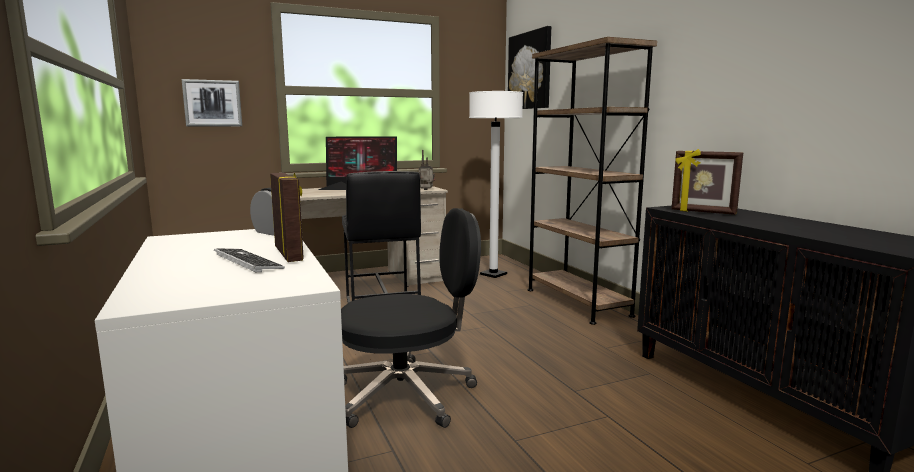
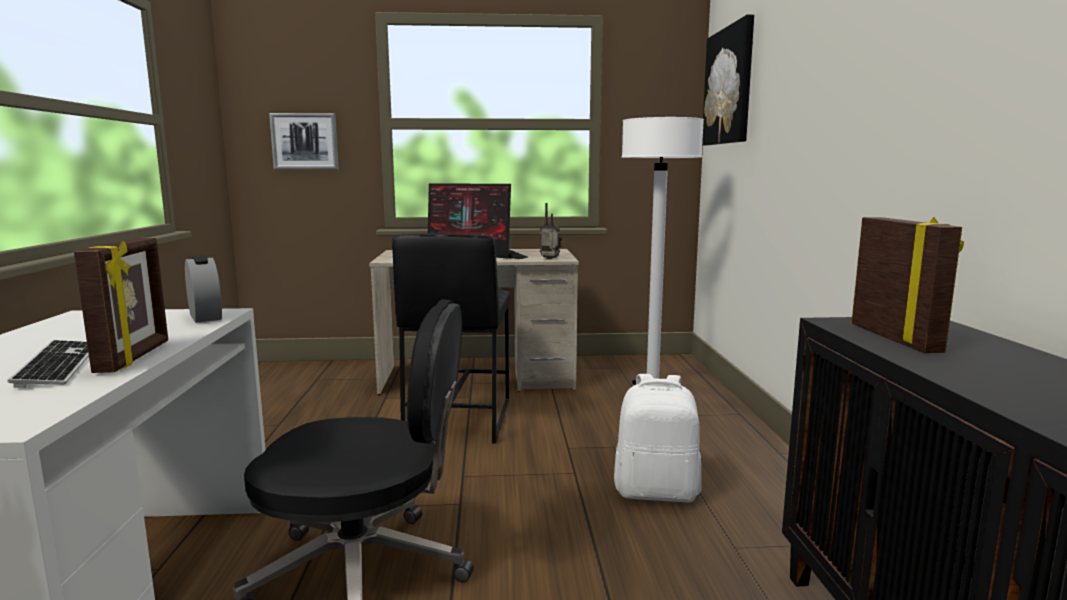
camera: 20 degrees right, 0 degrees up
brown bookcase [527,37,657,325] -> none
picture frame [672,149,743,215] -> picture frame turned 150 degrees counterclockwise [851,217,964,353]
none -> white backpack [614,374,701,502]

